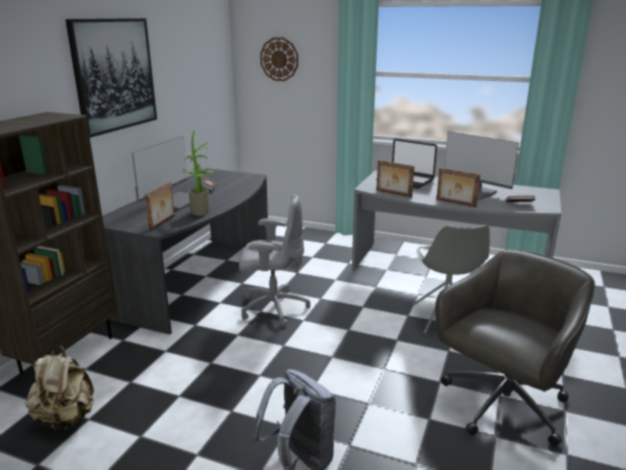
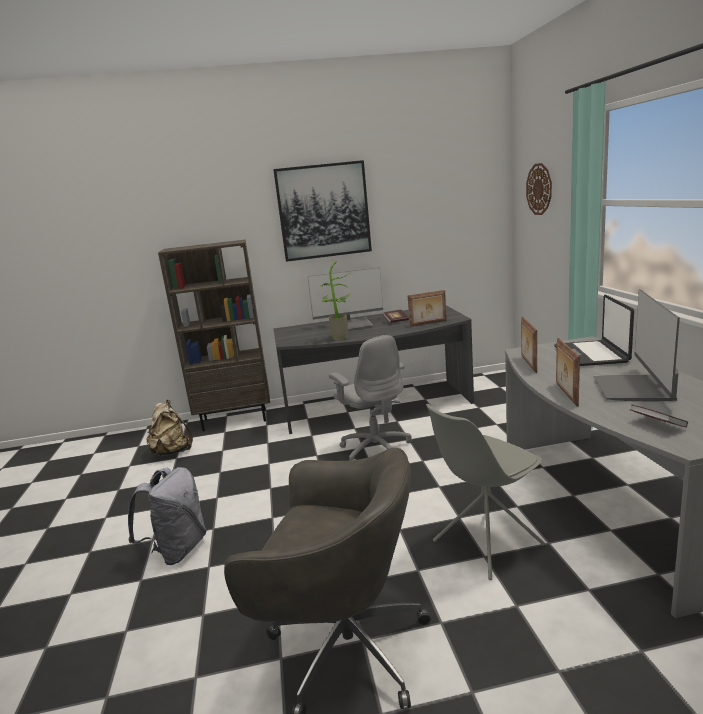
camera: 60 degrees right, 5 degrees down
picture frame [144,182,175,231] -> picture frame moved to [408,290,447,327]

